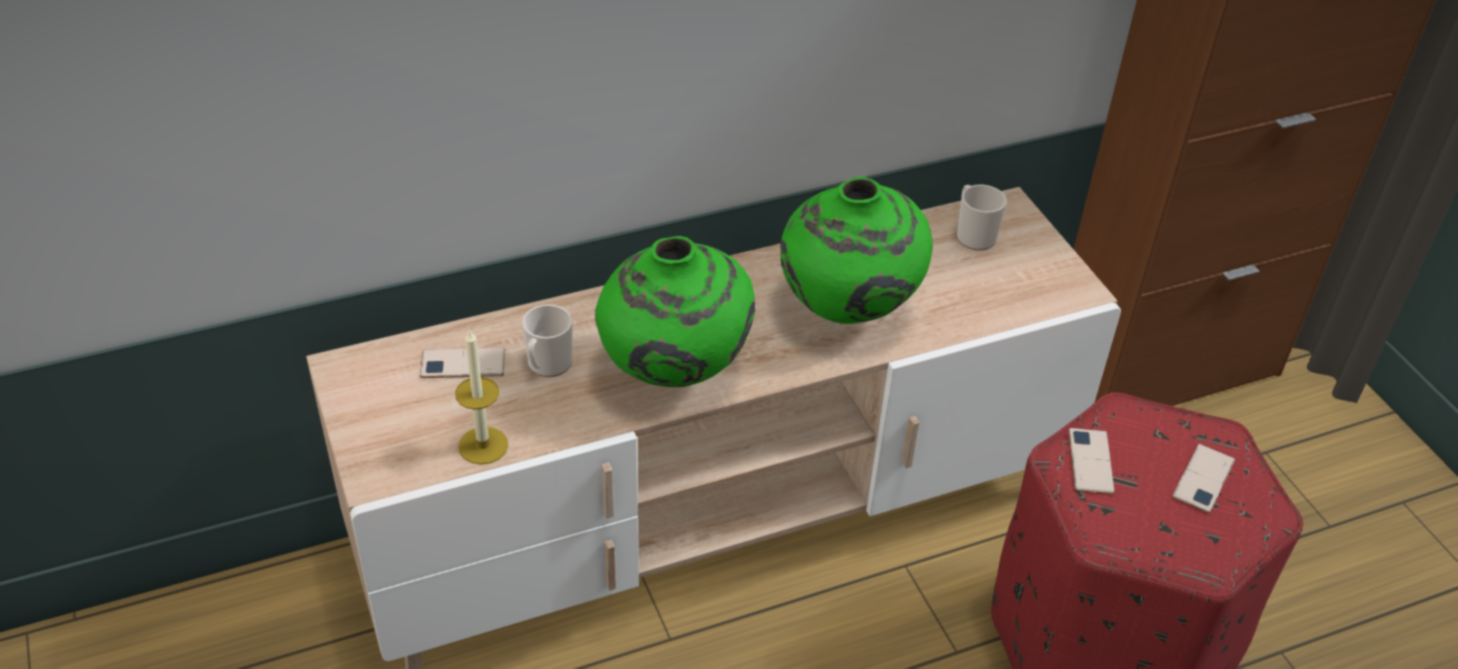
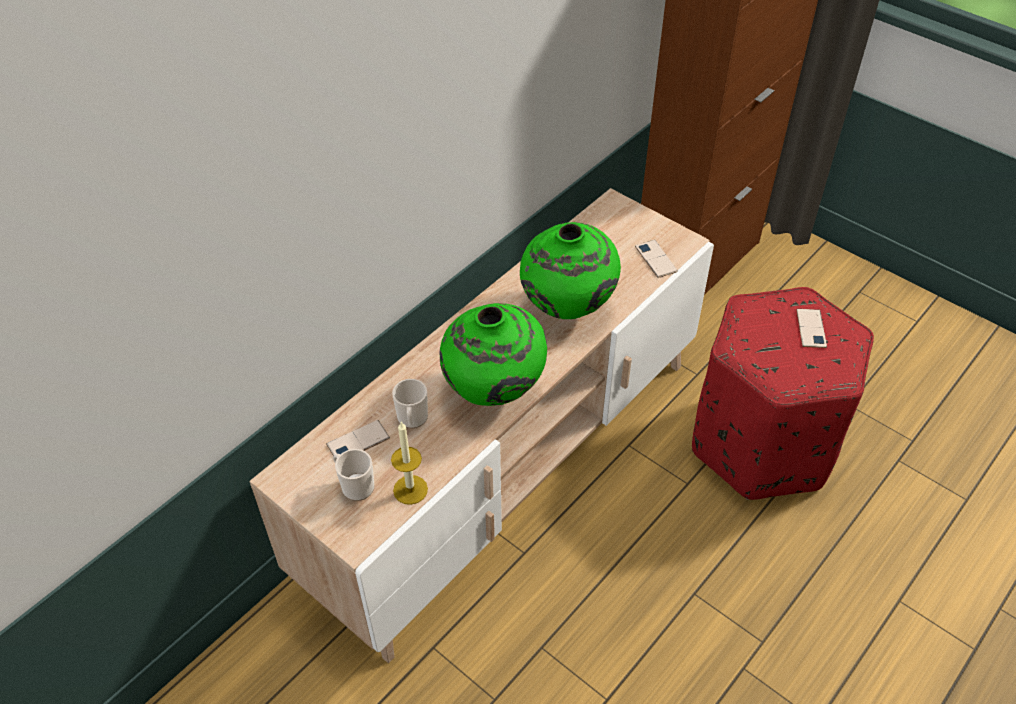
camera: 25 degrees left, 5 degrees up
mug [957,185,1007,251] -> mug moved to [333,449,374,501]
phone [1069,428,1114,494] -> phone moved to [635,240,678,278]

